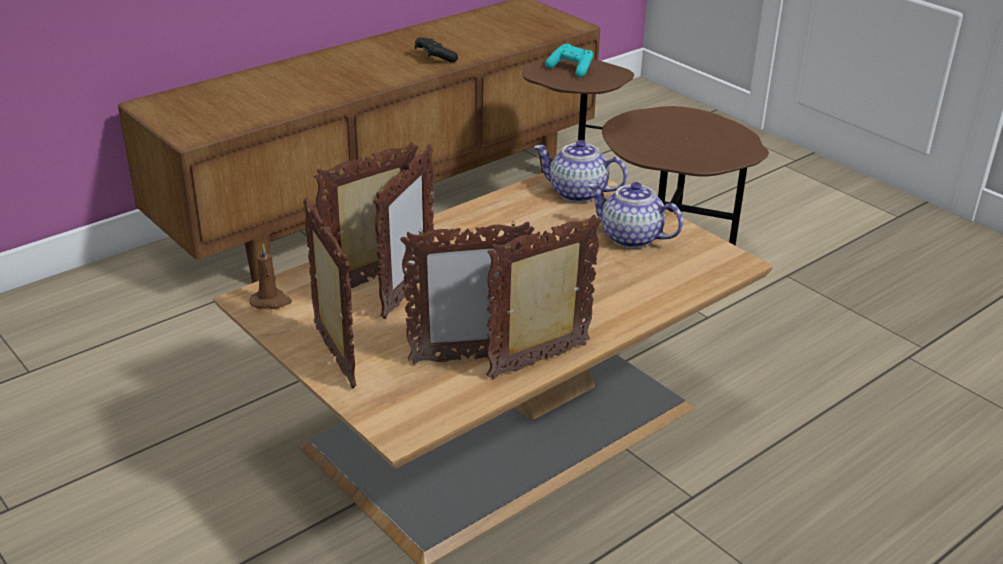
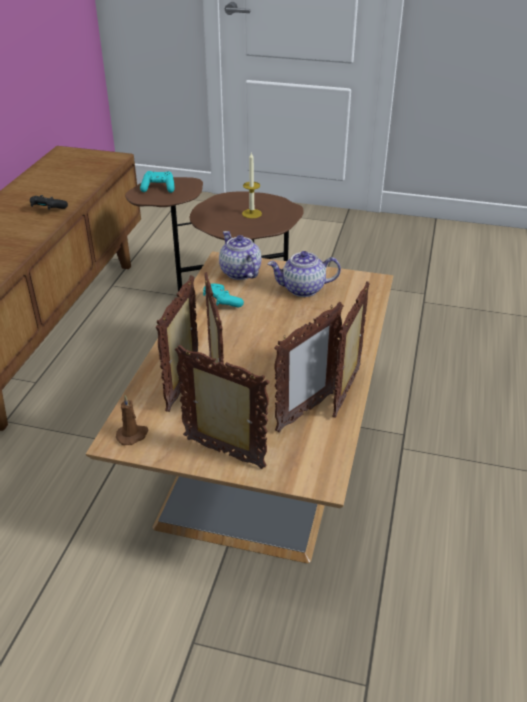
camera: 35 degrees left, 5 degrees up
teapot [534,140,627,203] -> teapot turned 75 degrees clockwise [219,231,262,280]
none -> turquoise game controller [203,284,244,307]
none -> candle [242,153,262,218]

